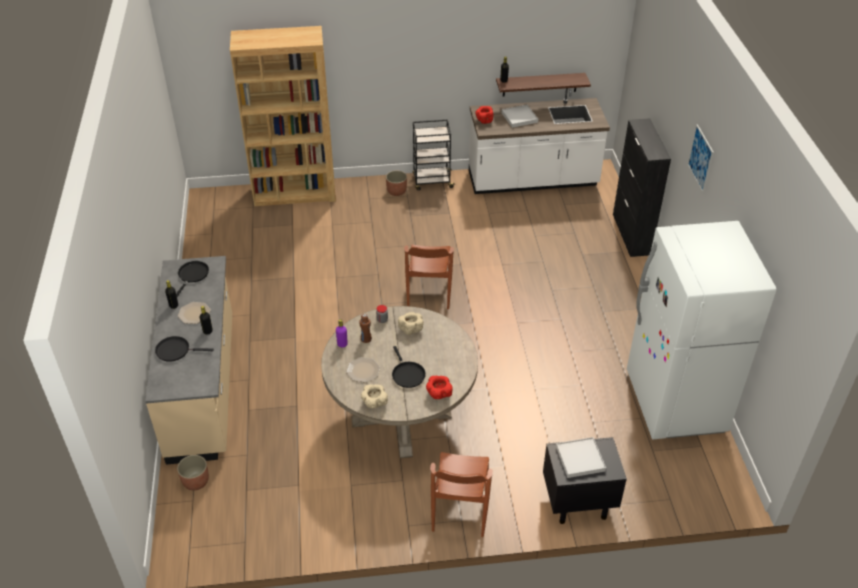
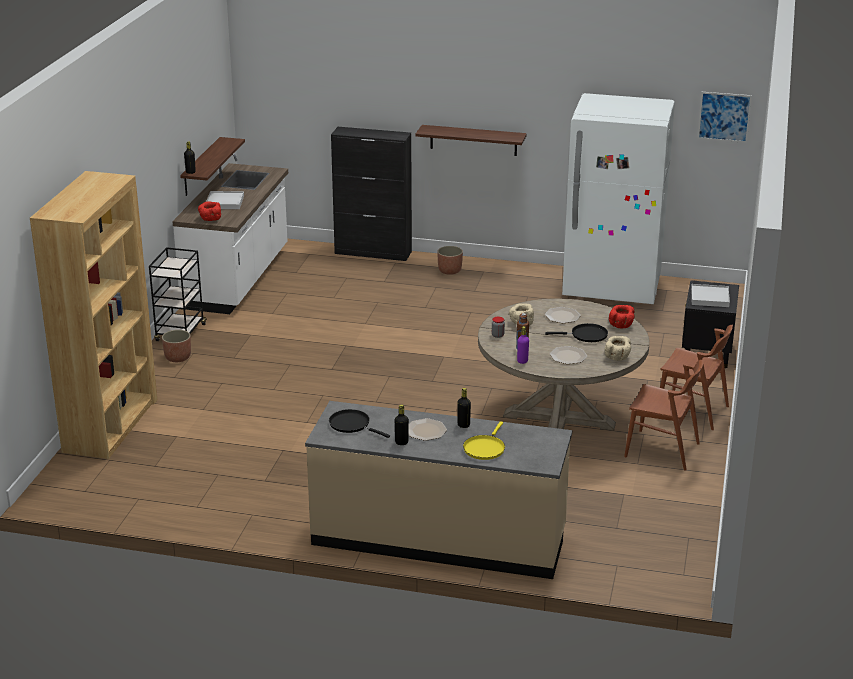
camera: 70 degrees left, 15 degrees down
black frying pan [155,336,214,362] -> yellow frying pan [463,421,505,460]
planter [177,455,209,490] -> planter moved to [437,246,463,275]
brown chair [404,245,454,309] -> brown chair moved to [624,359,703,470]
picture [687,124,714,193] -> picture moved to [697,92,752,143]
none -> shelf [416,125,527,156]
none -> plate [545,307,581,323]

